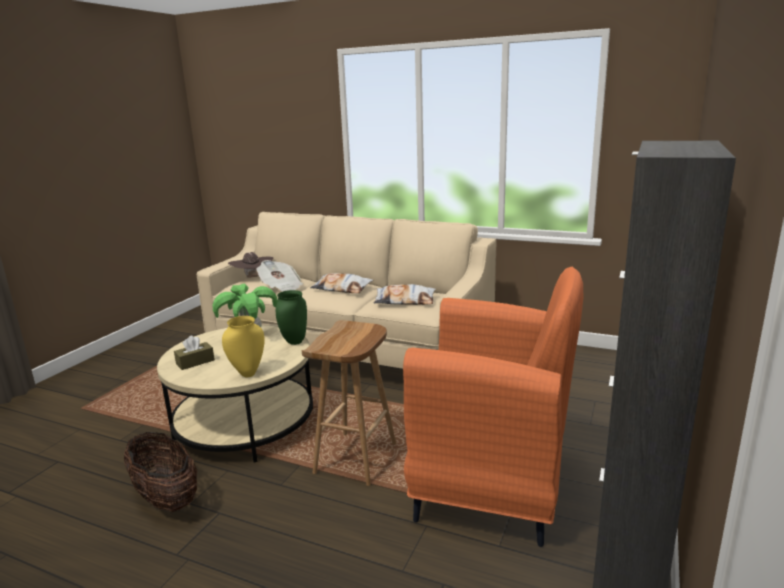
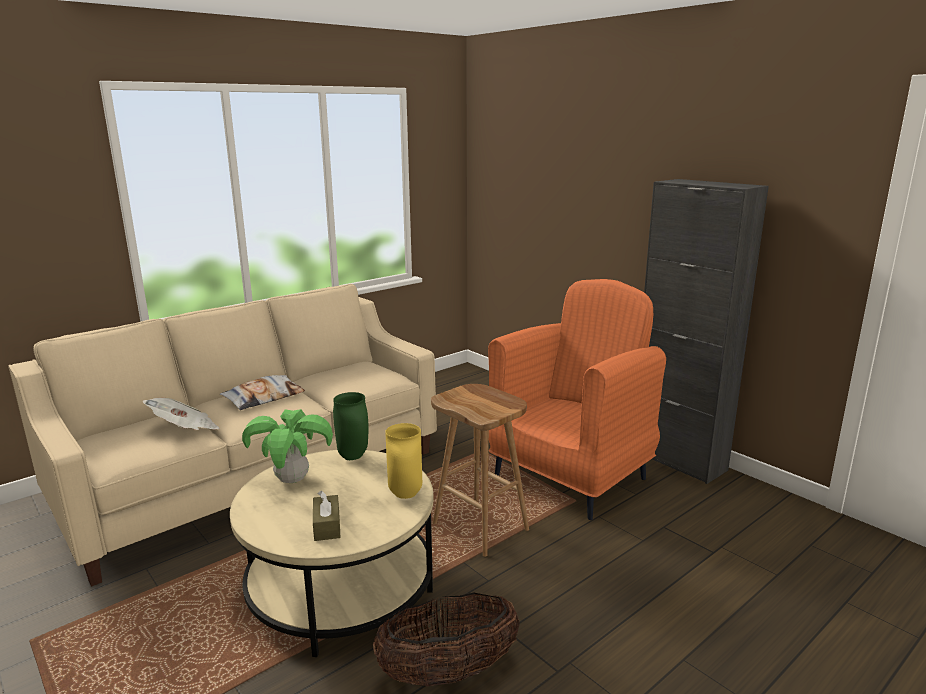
camera: 65 degrees left, 0 degrees up
brown hat [228,252,273,278] -> none
pillow [374,284,436,305] -> none

